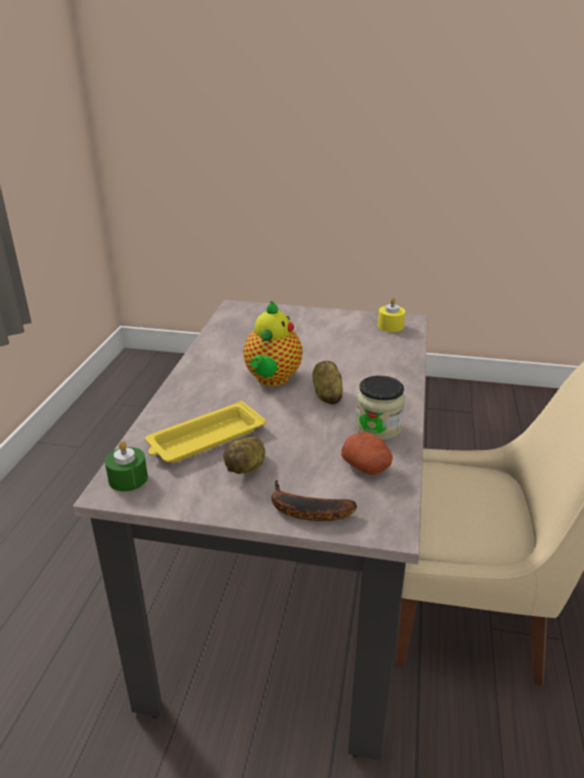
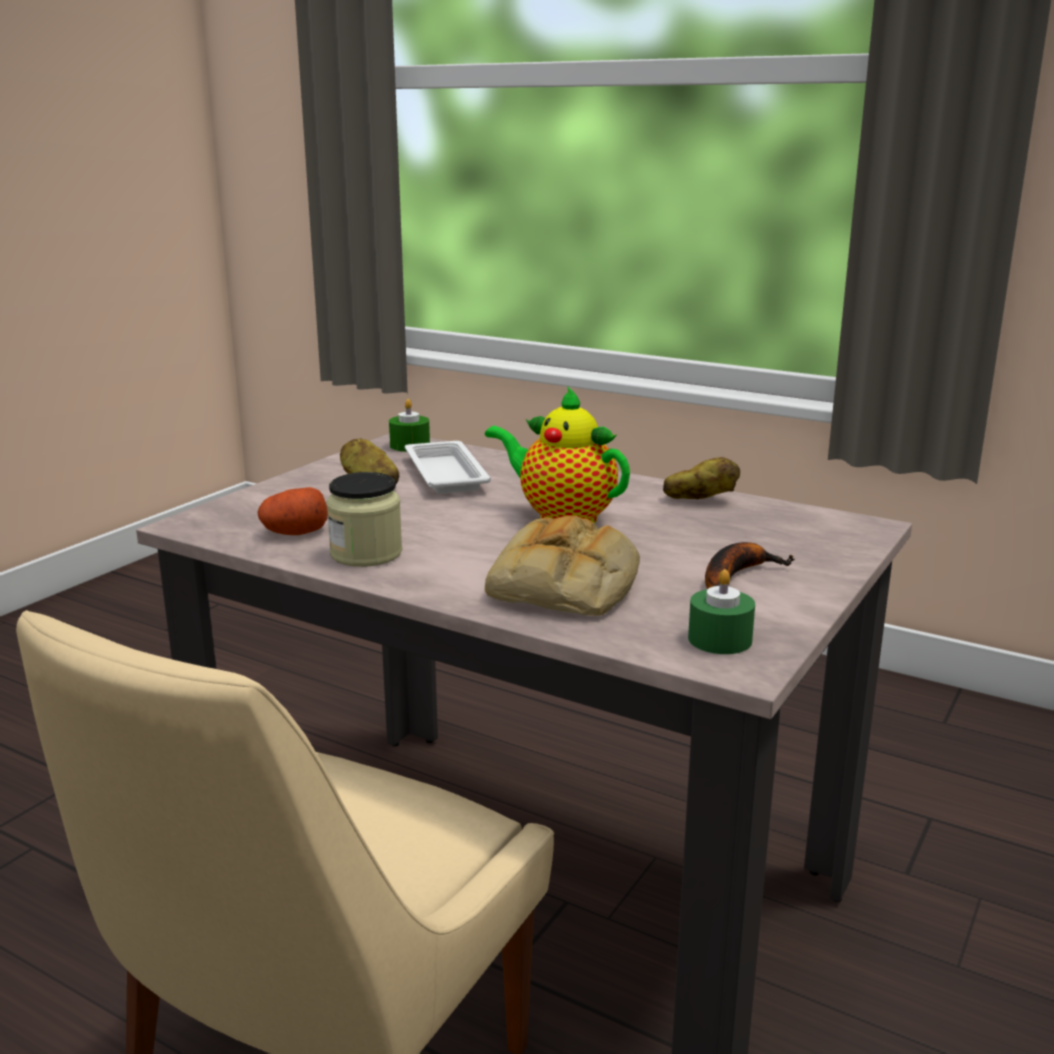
camera: 110 degrees right, 10 degrees down
yellow tray [145,401,266,463] -> white tray [405,441,491,494]
banana [272,480,357,521] -> banana moved to [705,542,795,589]
potato [312,361,343,404] -> potato moved to [663,457,740,499]
yellow candle [378,297,405,332] -> green candle [688,569,755,654]
none -> bread [485,515,640,616]

